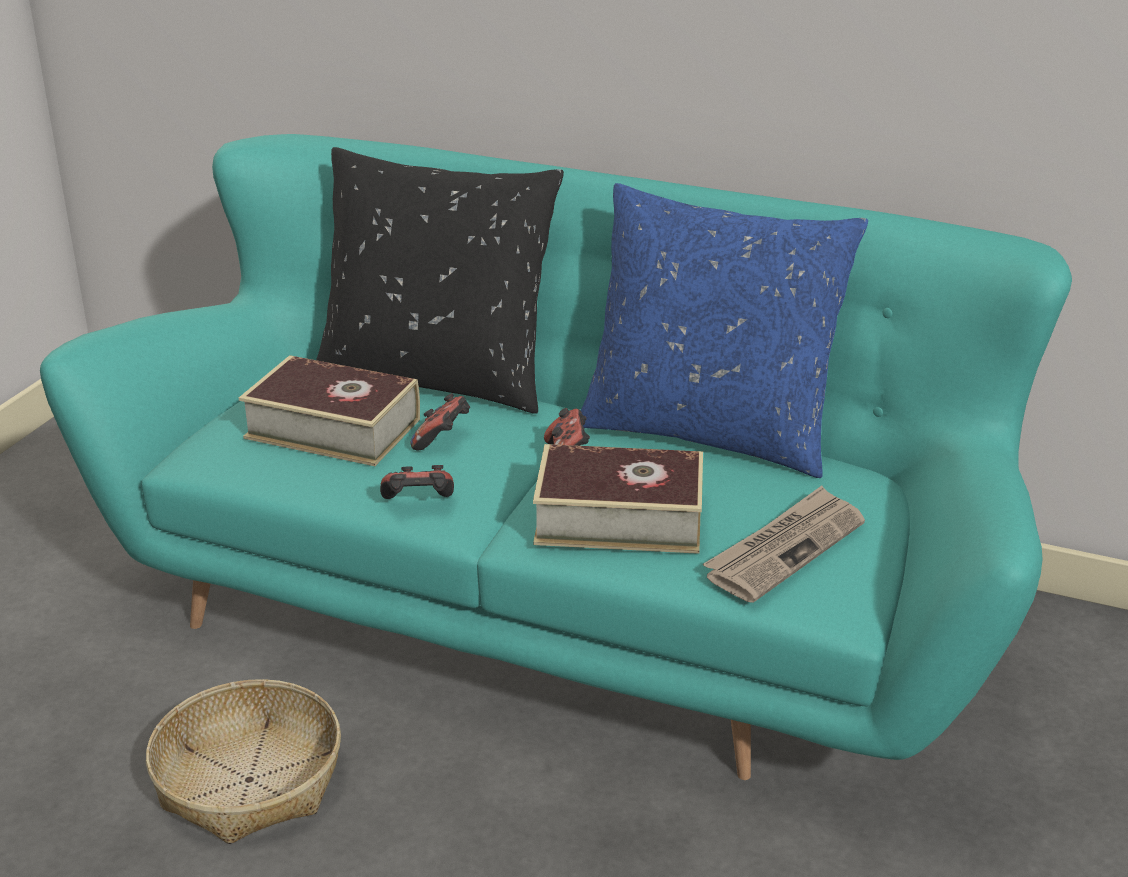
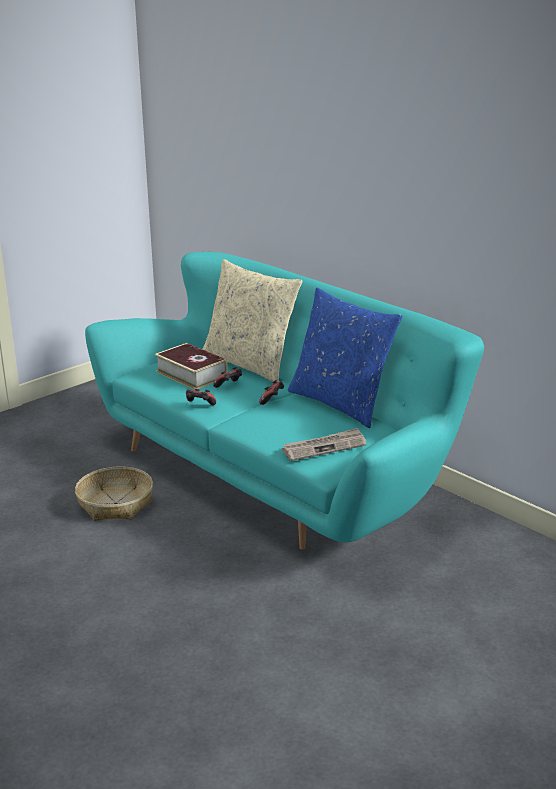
camera: 25 degrees right, 5 degrees down
black pillow [316,147,564,414] -> beige pillow [203,259,302,382]
book [533,444,703,554] -> none

